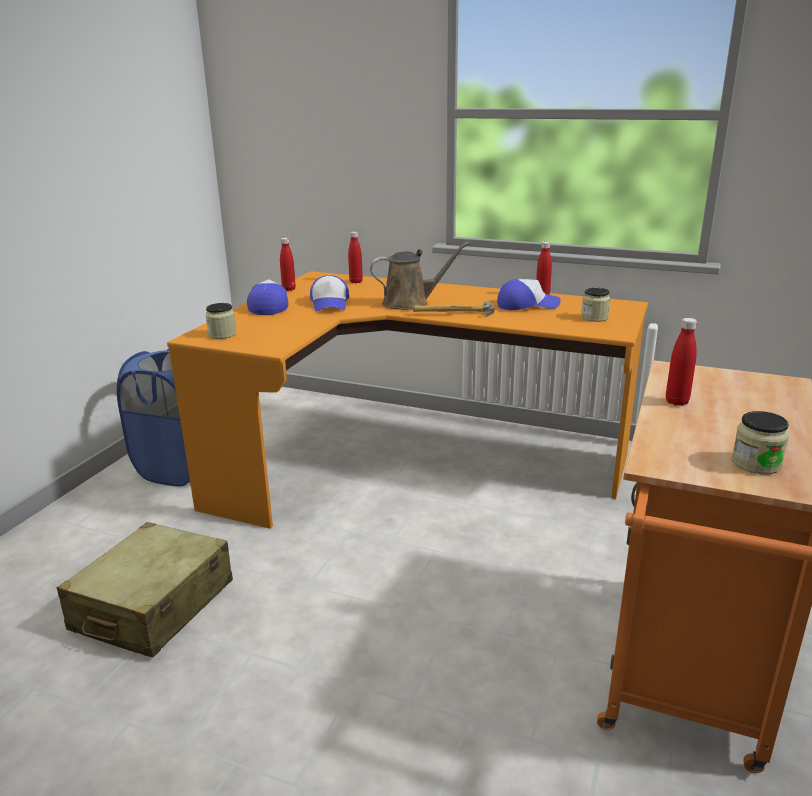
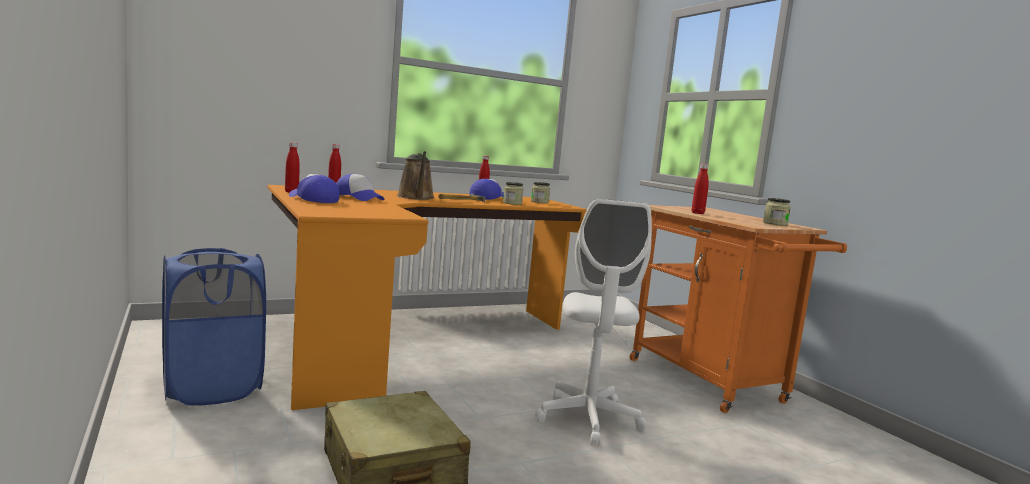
camera: 50 degrees left, 15 degrees down
jar [206,303,236,339] -> jar moved to [503,182,524,205]
brown watering can [370,242,469,310] -> brown watering can turned 135 degrees clockwise [397,151,434,200]
none -> white office chair [535,199,652,445]

